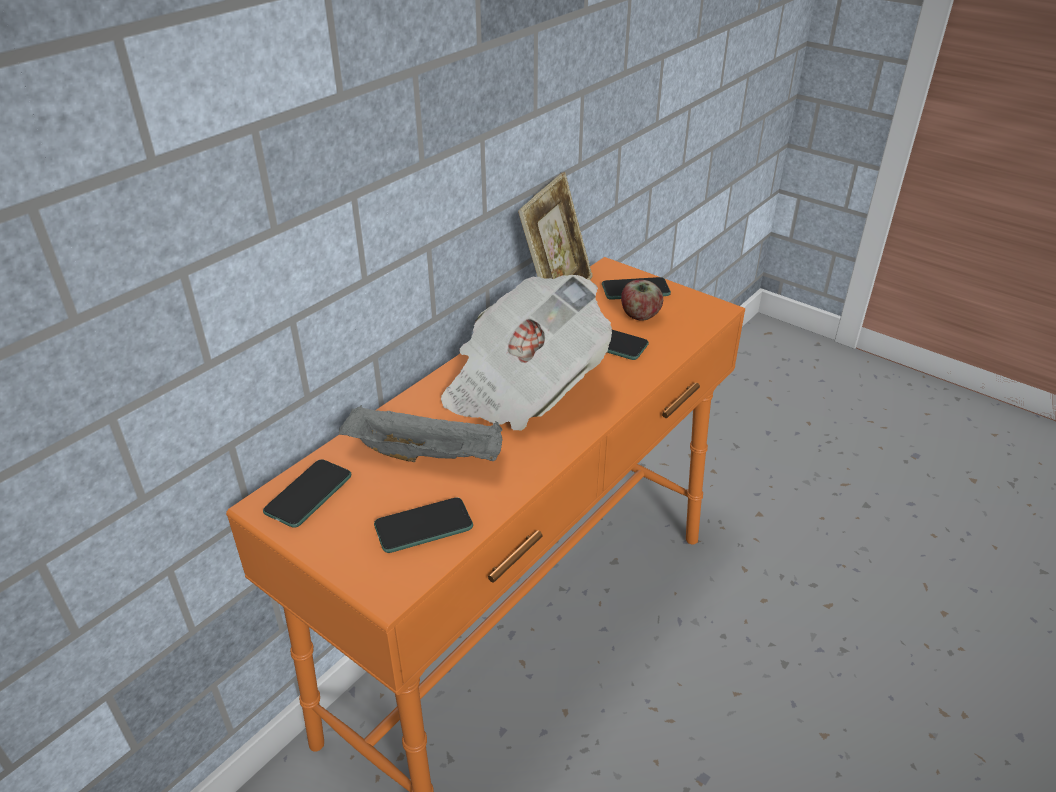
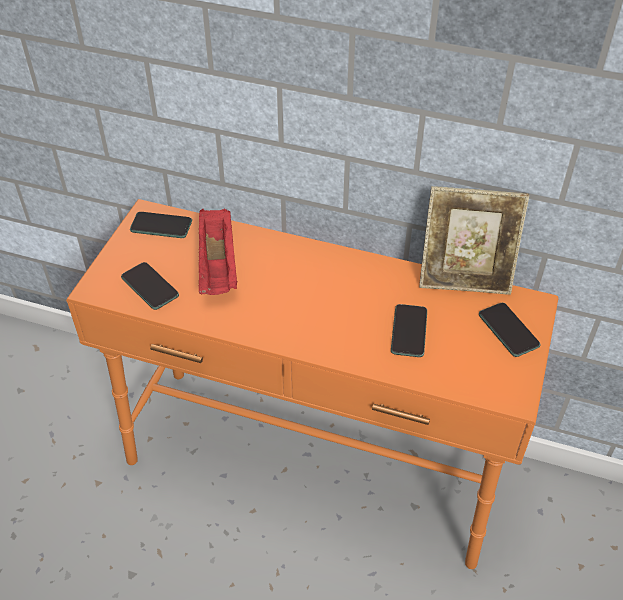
camera: 70 degrees right, 10 degrees up
grey tray [339,405,503,462] -> red tray [199,208,238,295]
newspaper [441,275,612,431] -> none
apple [621,280,663,321] -> none

